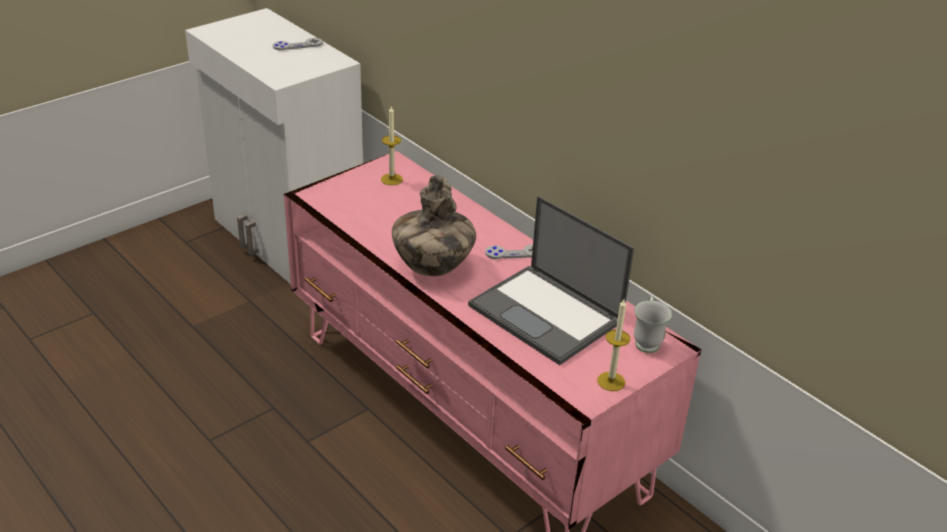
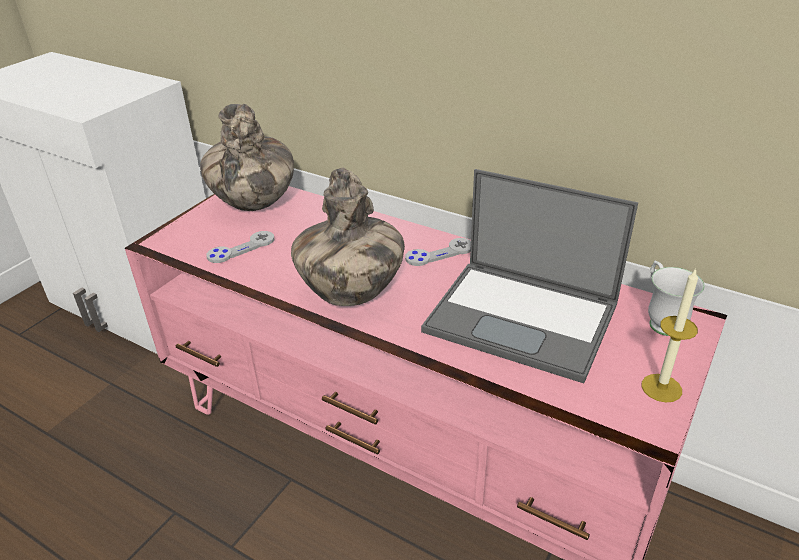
camera: 15 degrees left, 0 degrees up
grey game controller [273,38,323,50] -> grey game controller moved to [206,231,274,263]
candle [381,105,403,185] -> vase [200,104,294,211]

